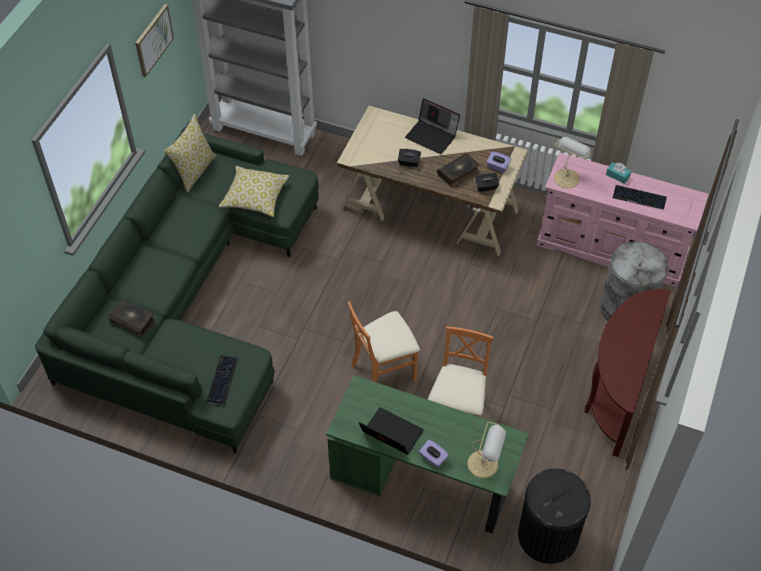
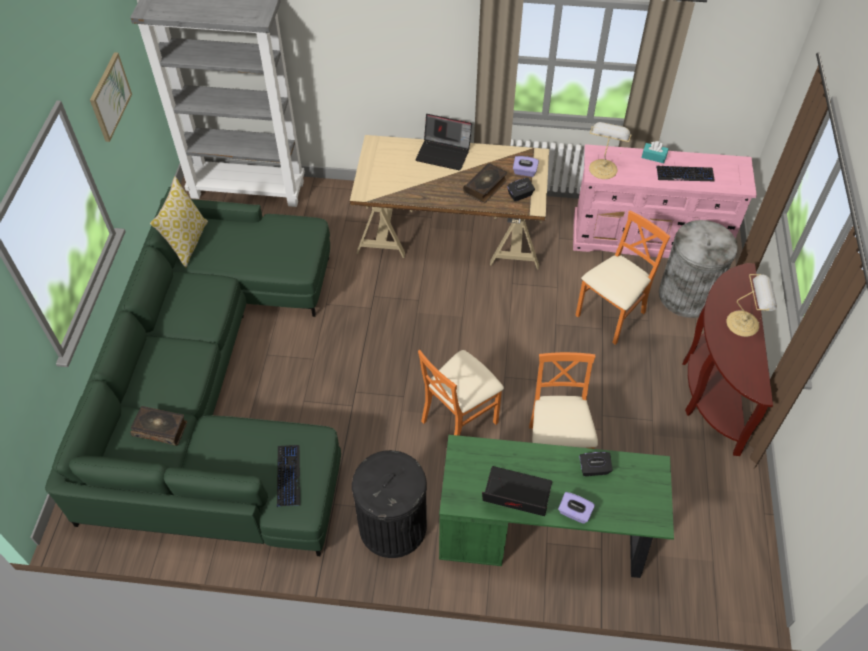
camera: 15 degrees left, 0 degrees up
pillow [218,166,289,217] -> none
black tissue box [398,149,421,167] -> black tissue box moved to [579,452,613,476]
table lamp [467,422,506,478] -> table lamp moved to [726,274,777,337]
black trash can [518,469,591,564] -> black trash can moved to [352,450,427,558]
none -> orange chair [576,210,670,345]

